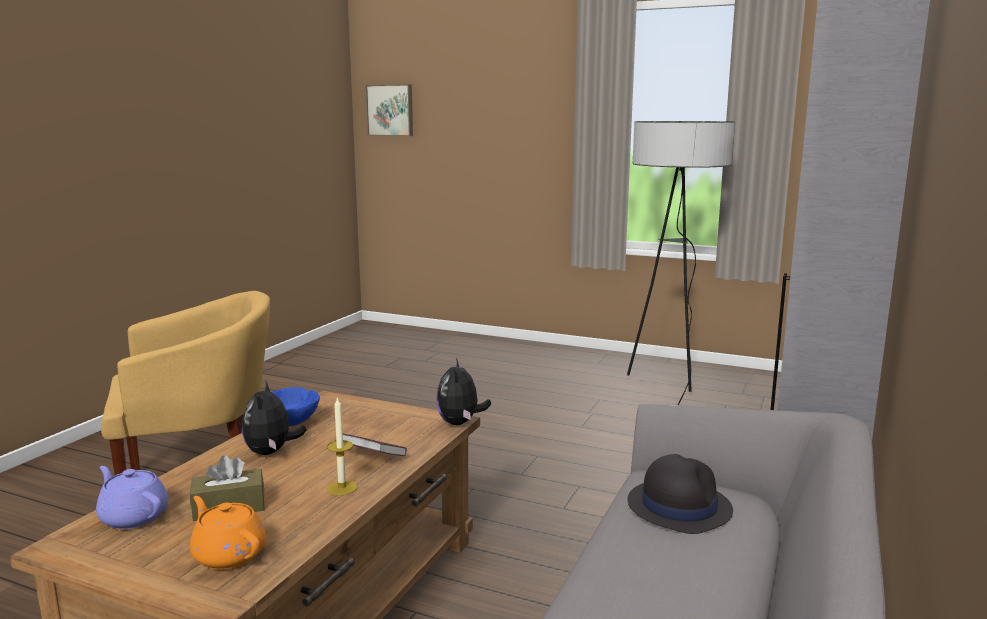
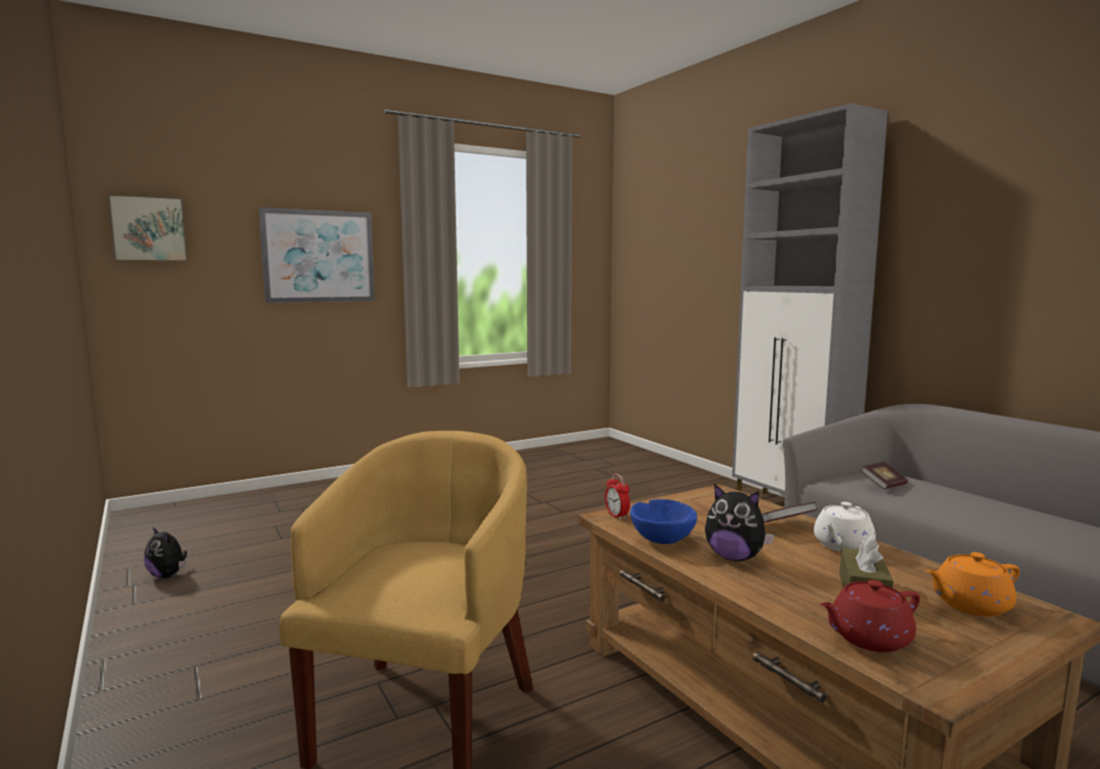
camera: 55 degrees left, 5 degrees down
purple teapot [96,466,169,529] -> red teapot [820,580,920,652]
candle [327,397,357,495] -> white teapot [813,502,876,552]
plush toy [436,358,491,425] -> plush toy moved to [144,527,187,578]
floor lamp [627,121,735,406] -> none
black hat [627,454,733,534] -> book [861,462,908,490]
none -> picture [259,207,375,303]
none -> alarm clock [605,474,630,520]

